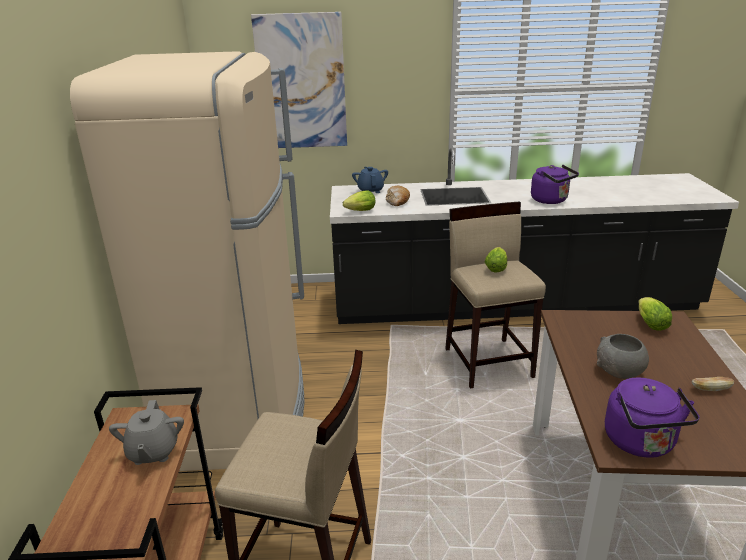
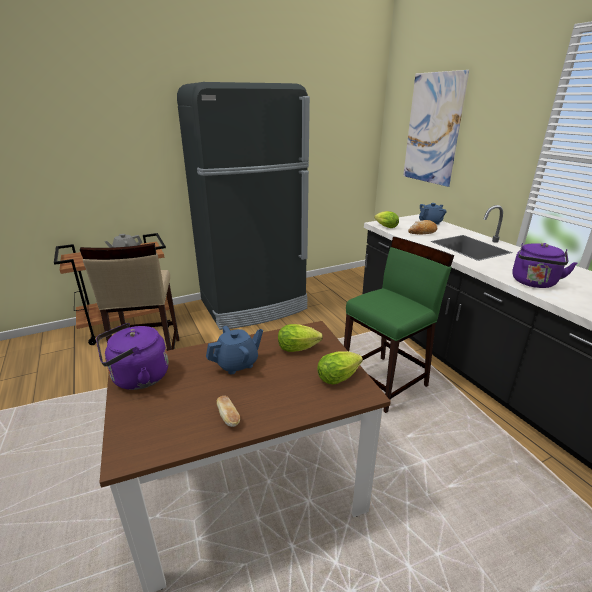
camera: 65 degrees right, 0 degrees up
beige fridge [70,51,304,471] -> black fridge [177,82,310,330]
beige stool [445,202,546,389] -> green stool [344,237,454,413]
lettuce [485,247,507,273] -> lettuce moved to [278,324,323,352]
grey bowl [597,334,649,379] -> blue teapot [206,326,263,374]

